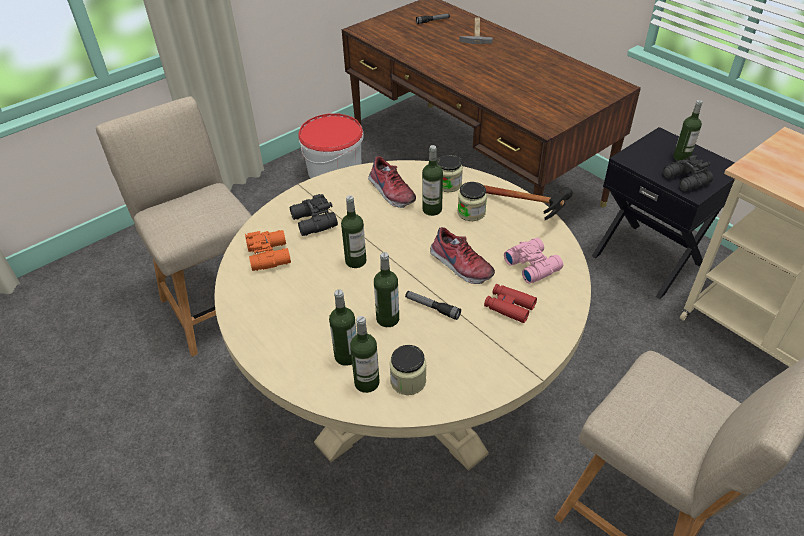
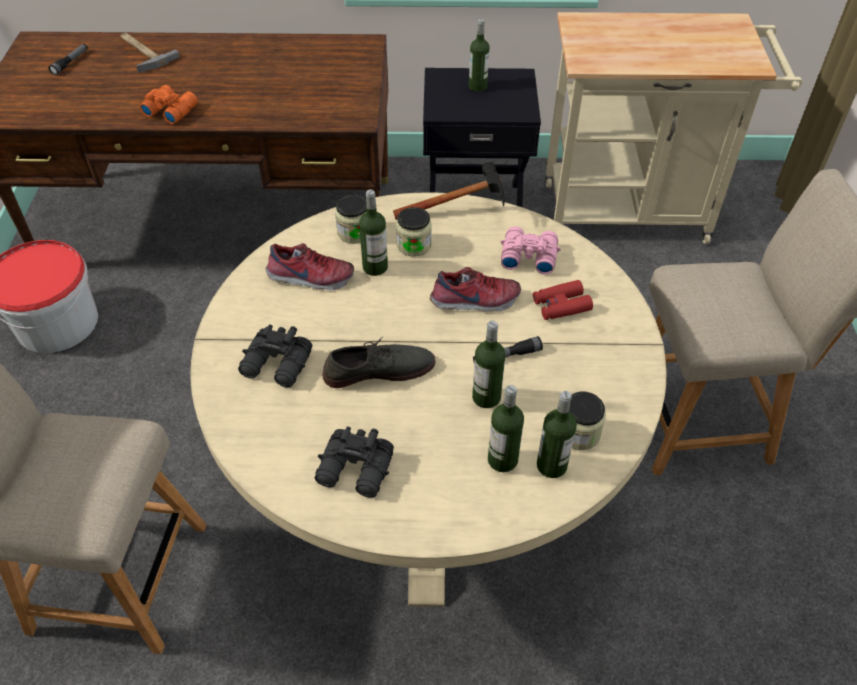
camera: 50 degrees left, 5 degrees up
orange binoculars [245,230,291,271] -> orange binoculars moved to [140,85,198,124]
bottle [341,195,366,268] -> grey shoe [323,337,435,388]
black binoculars [663,155,713,191] -> black binoculars moved to [315,427,394,497]

